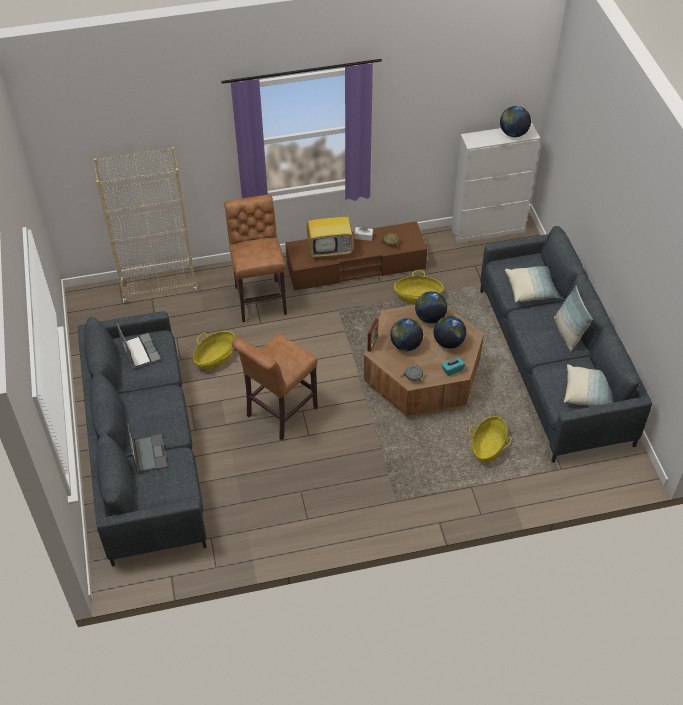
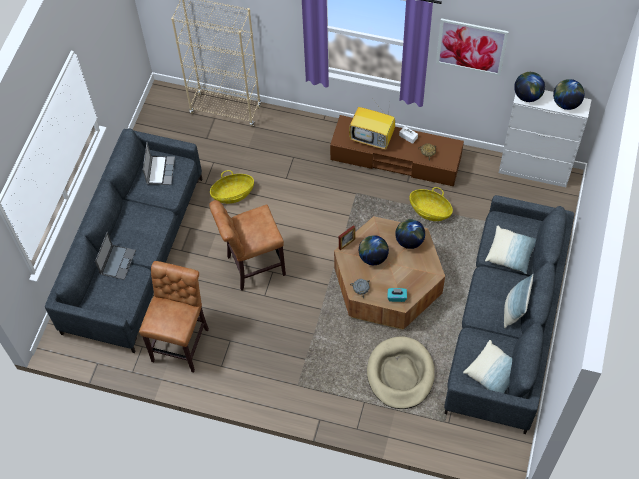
camera: 30 degrees right, 10 degrees up
brown stool [224,194,287,322] -> brown stool moved to [139,261,209,372]
globe [434,316,466,349] -> globe moved to [514,72,545,102]
basket [469,416,512,462] -> beige dog bed [367,336,435,409]
none -> picture [436,18,509,76]

